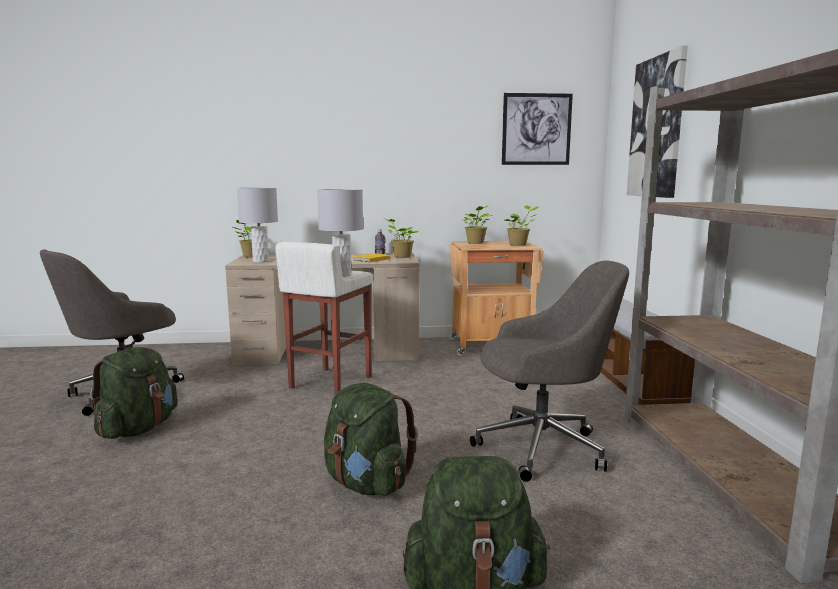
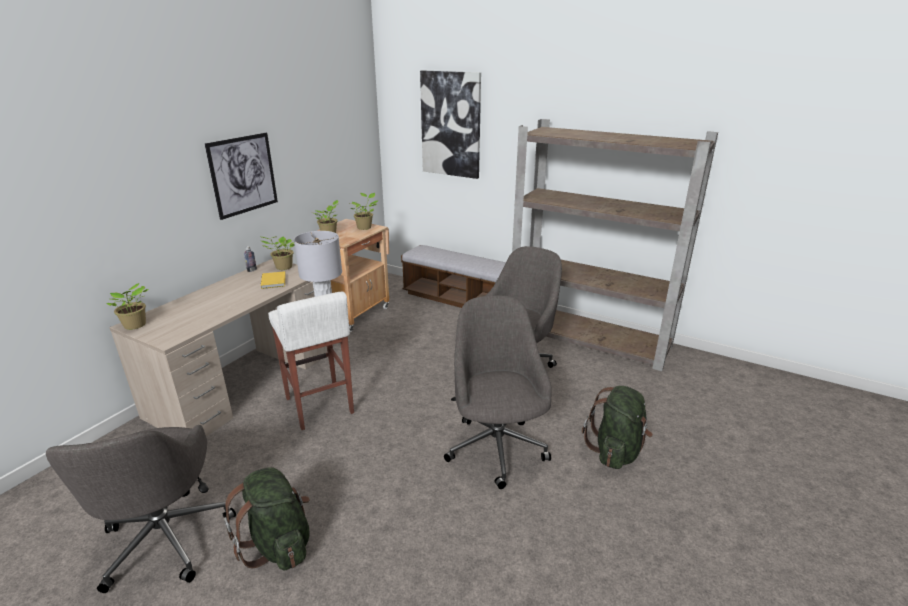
camera: 55 degrees left, 15 degrees up
grey table lamp [237,188,278,262] -> none
green backpack [324,383,418,496] -> grey office chair [444,296,552,489]
picture [502,93,573,165] -> picture moved to [205,133,278,220]

